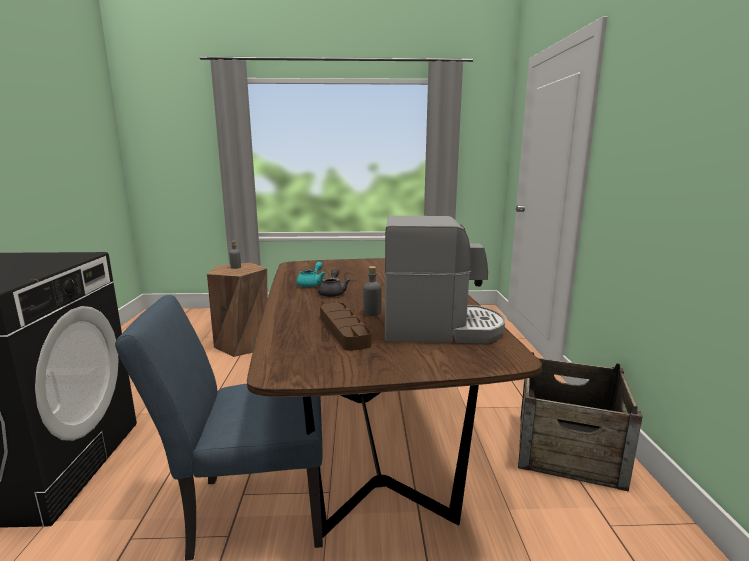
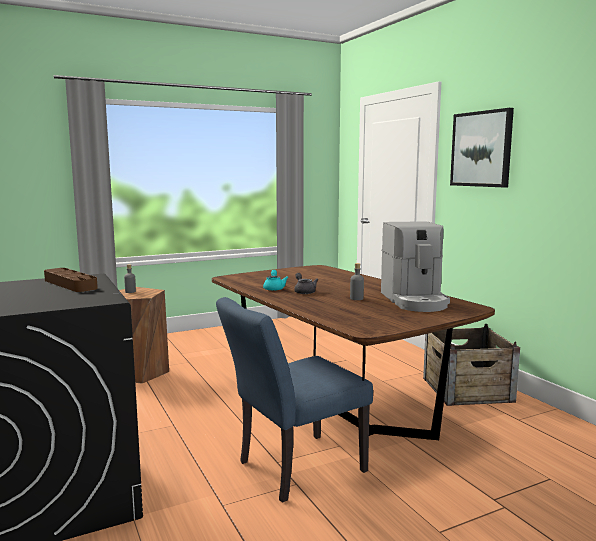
camera: 25 degrees left, 5 degrees down
brown tray [320,303,371,351] -> brown tray moved to [44,268,98,292]
coffee machine [384,216,505,343] -> coffee machine turned 105 degrees clockwise [381,221,450,312]
none -> picture [450,108,514,187]

